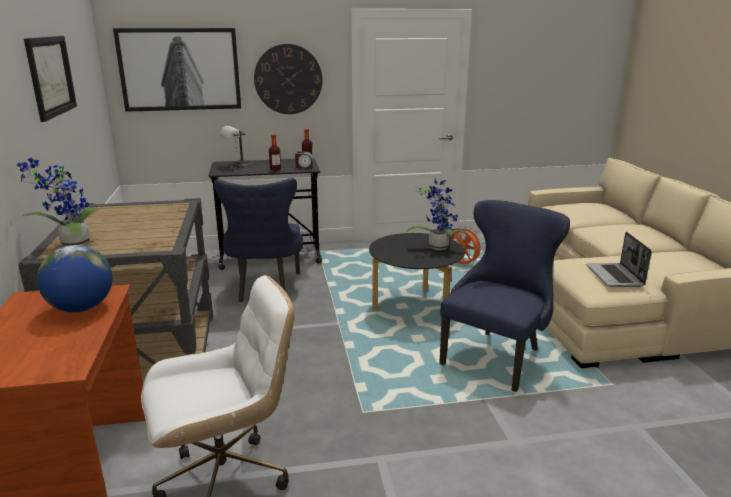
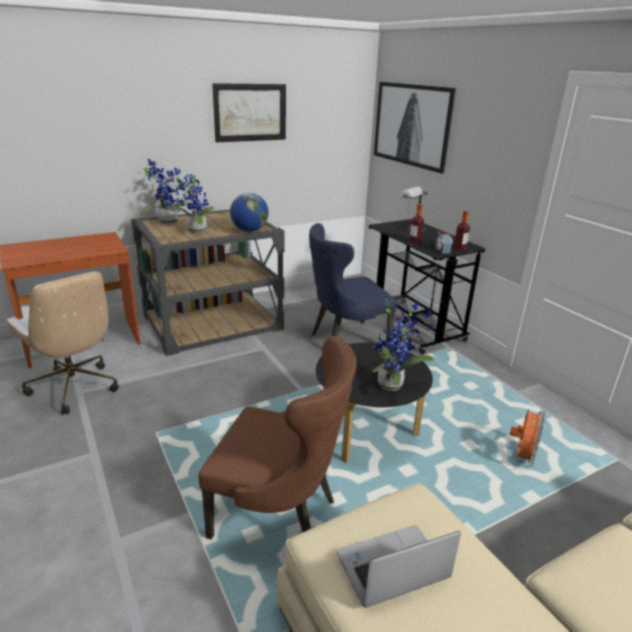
camera: 70 degrees right, 5 degrees up
globe [37,245,112,312] -> globe moved to [230,193,269,232]
wall clock [254,44,322,114] -> none
blue chair [439,200,570,392] -> brown chair [199,336,356,540]
none -> potted plant [166,168,215,233]

